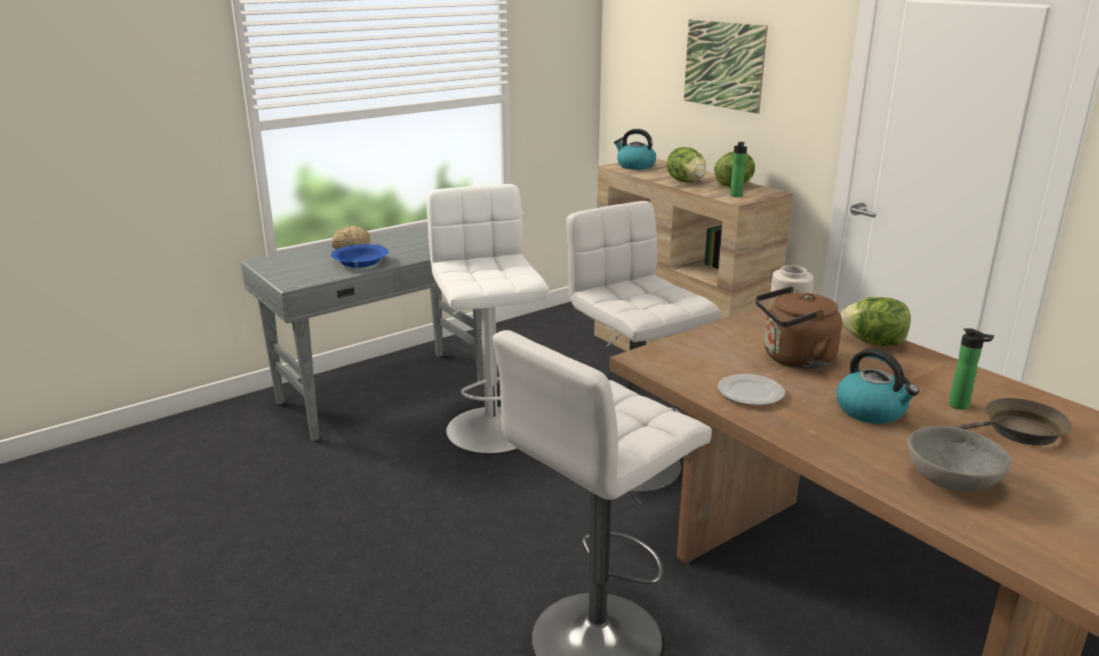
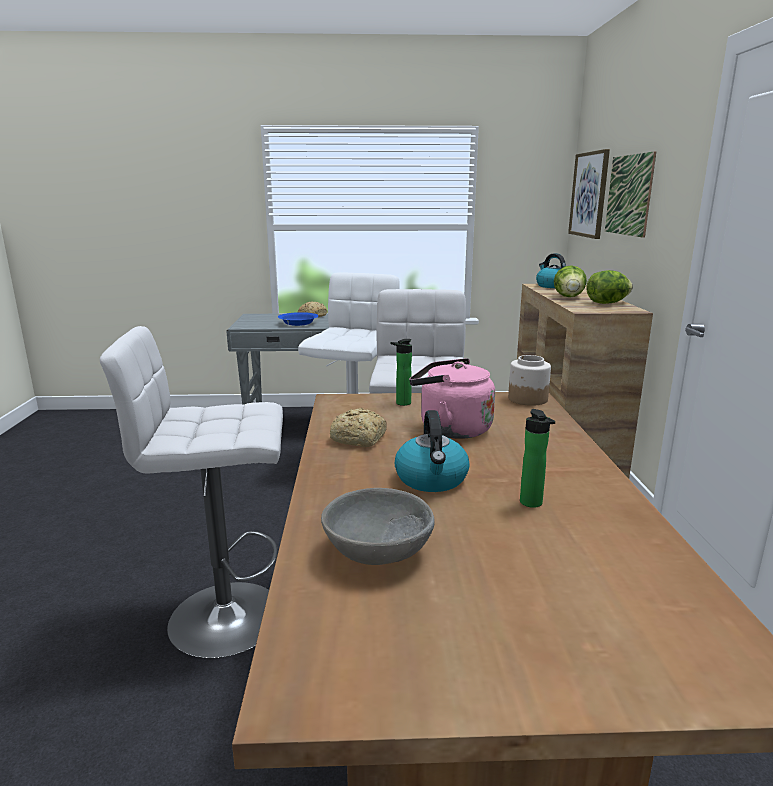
camera: 35 degrees right, 5 degrees down
plate [718,374,785,406] -> bread [330,408,387,447]
bottle [730,142,747,197] -> bottle moved to [390,339,412,406]
brown kettle [755,286,842,369] -> pink kettle [409,358,495,439]
lettuce [841,297,911,346] -> none
brown frying pan [951,398,1072,445] -> none
none -> picture [568,149,610,239]

